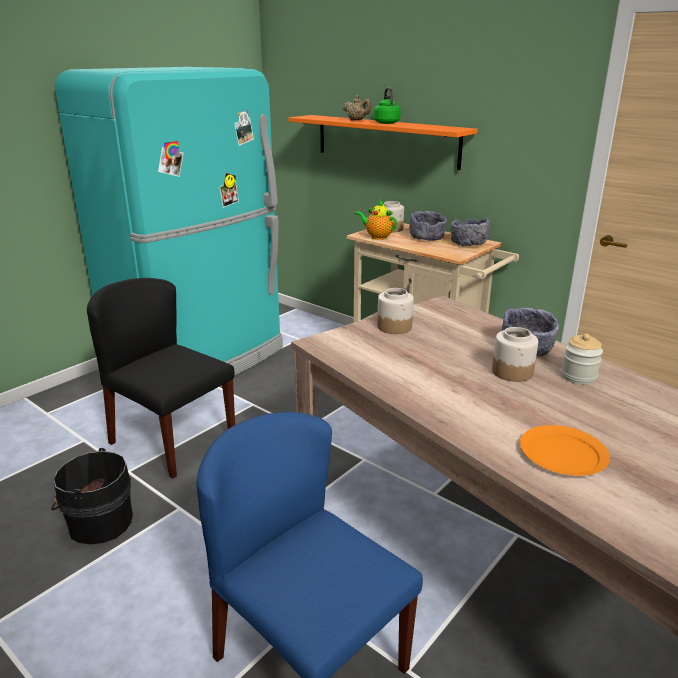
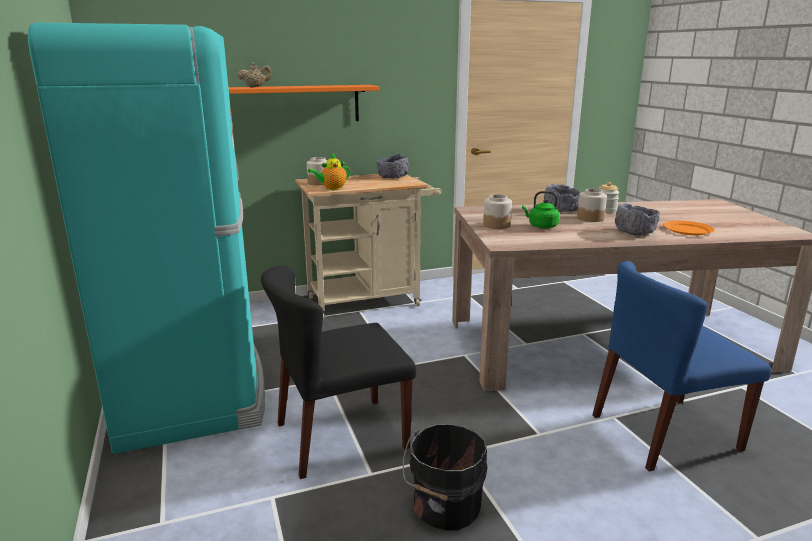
camera: 60 degrees left, 5 degrees down
green kettle [374,88,401,124] -> green kettle moved to [522,191,560,229]
grey bowl [409,211,447,241] -> grey bowl moved to [615,203,660,236]

